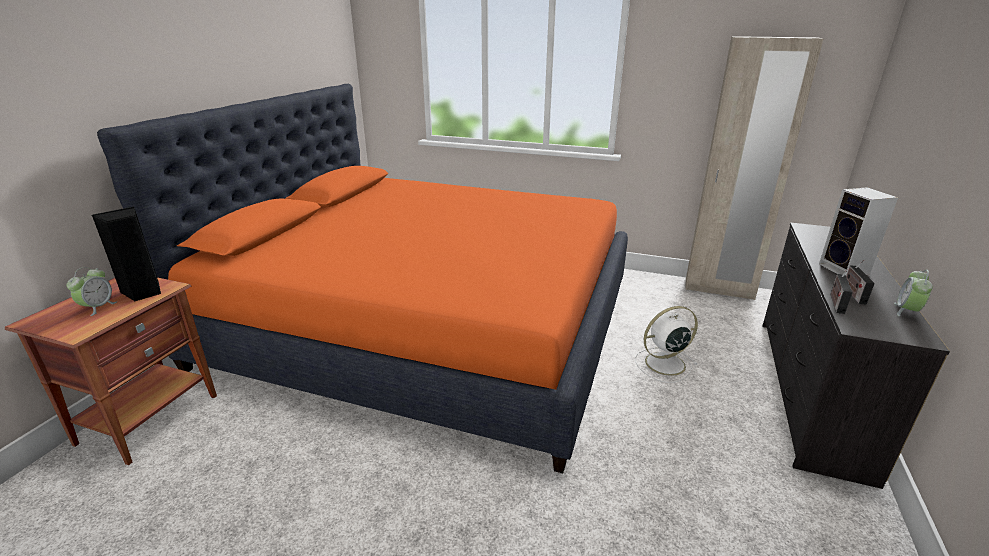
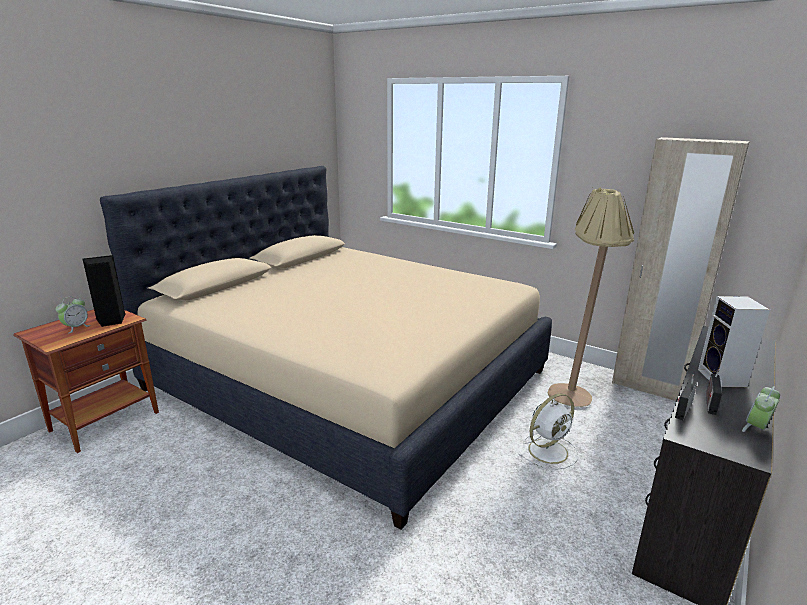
camera: 15 degrees right, 5 degrees down
orange bed [97,84,628,473] -> beige bed [100,166,552,530]
white fan [635,306,698,383] -> white fan turned 150 degrees clockwise [519,394,579,470]
none -> beige floor lamp [548,188,634,407]

